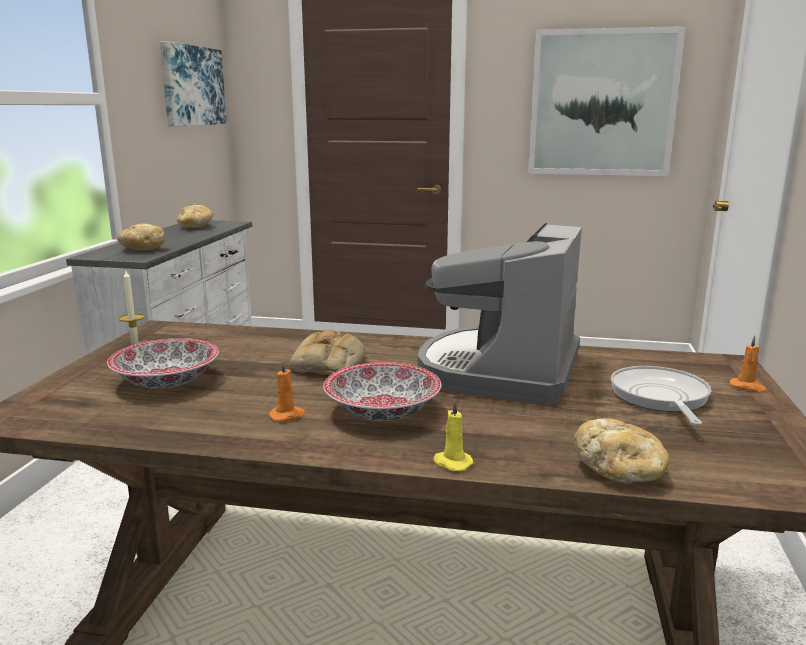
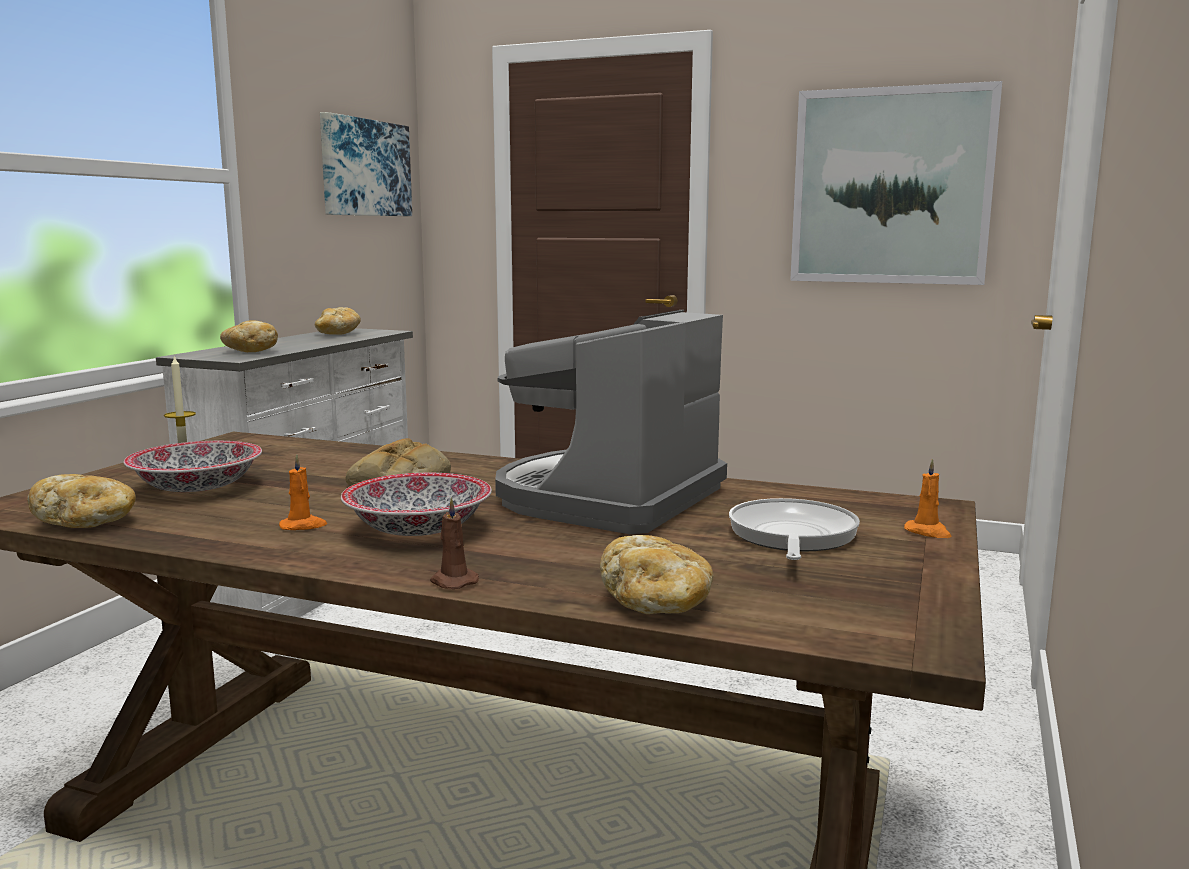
camera: 10 degrees right, 5 degrees down
yellow candle [433,400,473,471] -> brown candle [430,497,479,589]
none -> bread [27,474,136,528]

